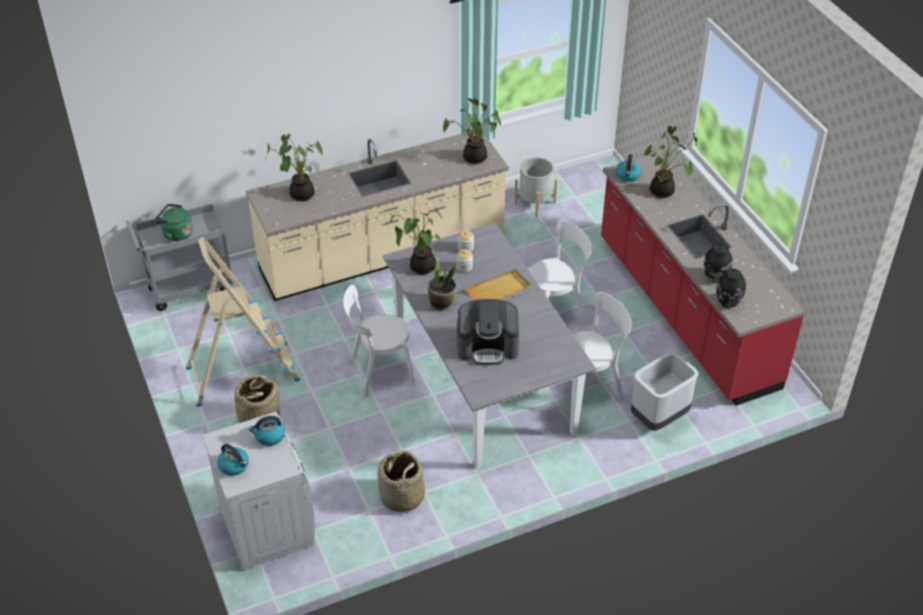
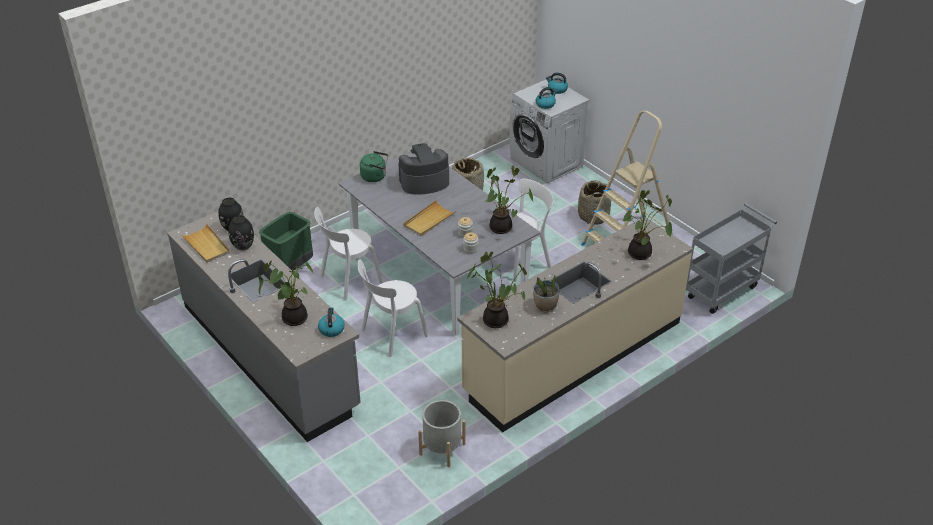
camera: 165 degrees right, 5 degrees down
green kettle [154,204,193,241] -> green kettle moved to [360,151,388,182]
potted plant [428,257,456,310] -> potted plant moved to [533,275,559,312]
red counter [601,151,806,406] -> grey counter [167,212,361,442]
grey trash can [631,352,699,431] -> green trash can [259,212,313,271]
none -> beige tray [181,224,230,263]

